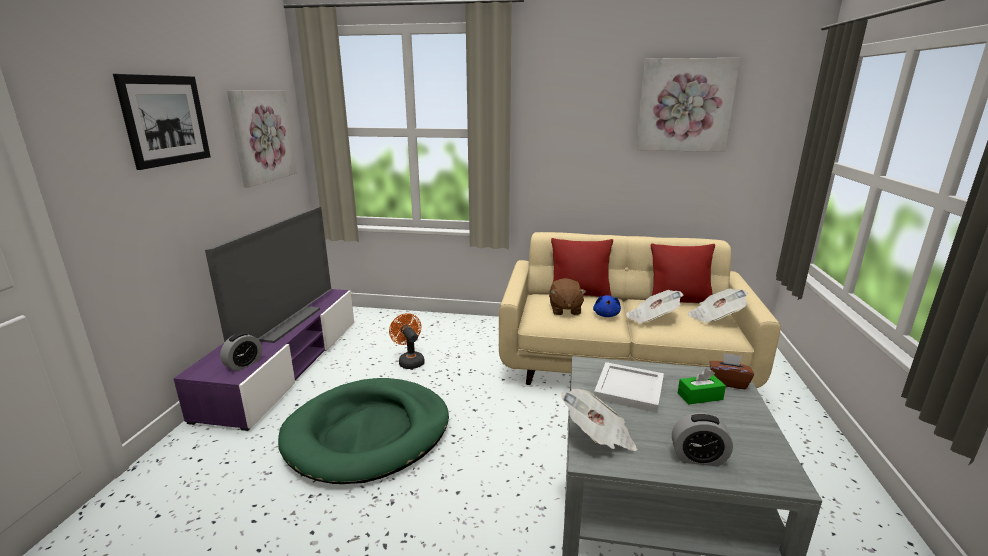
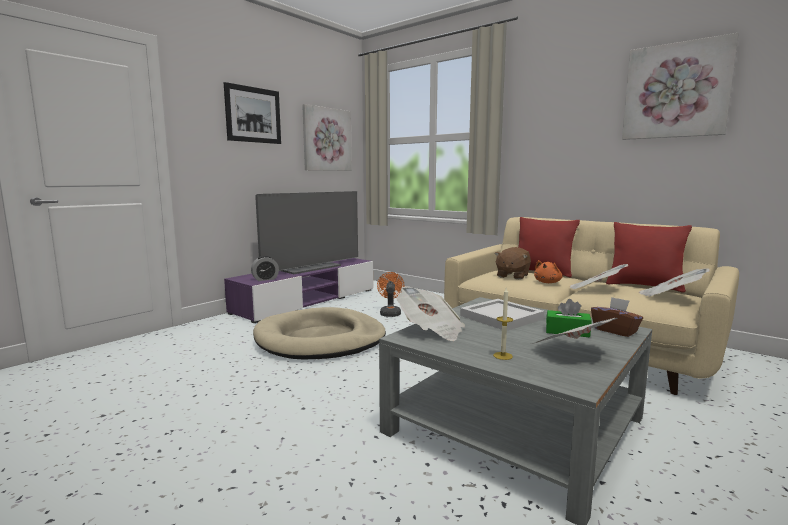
camera: 30 degrees right, 10 degrees down
green dog bed [278,378,449,484] -> beige dog bed [253,307,386,360]
blue plush toy [593,295,621,317] -> orange plush toy [534,260,562,283]
alarm clock [672,413,733,466] -> candle [493,288,513,360]
none -> newspaper [532,318,617,344]

